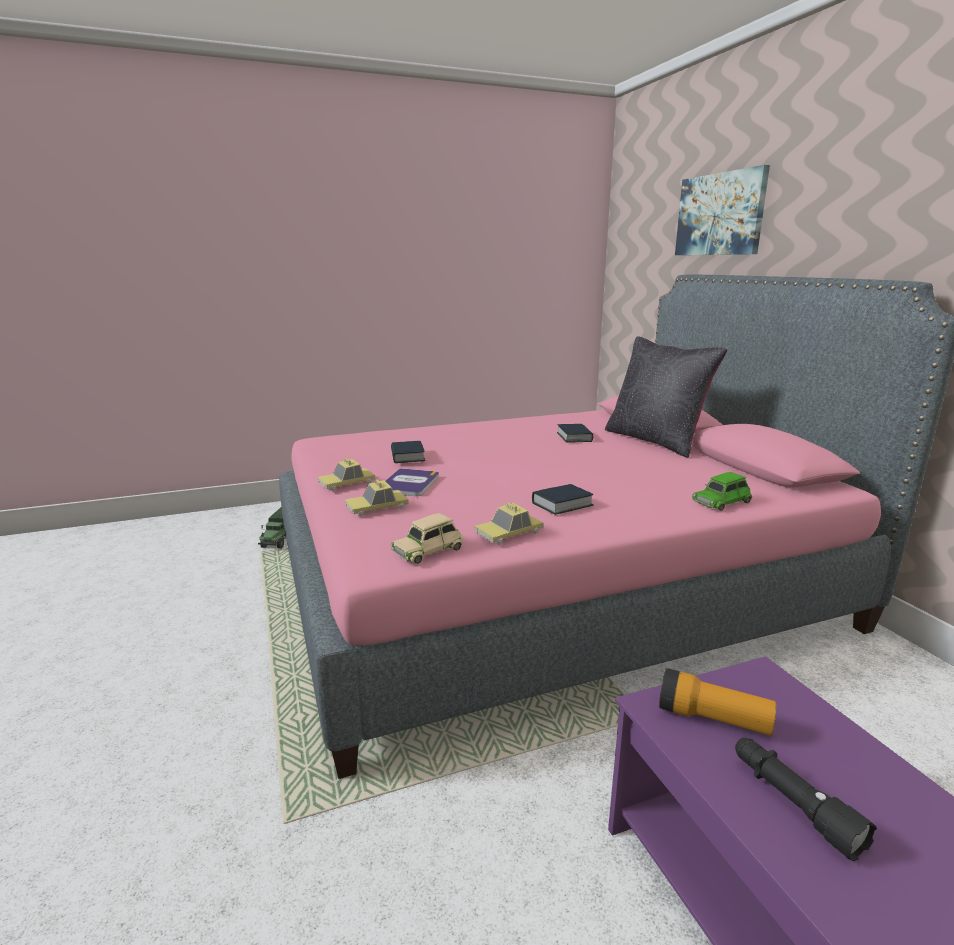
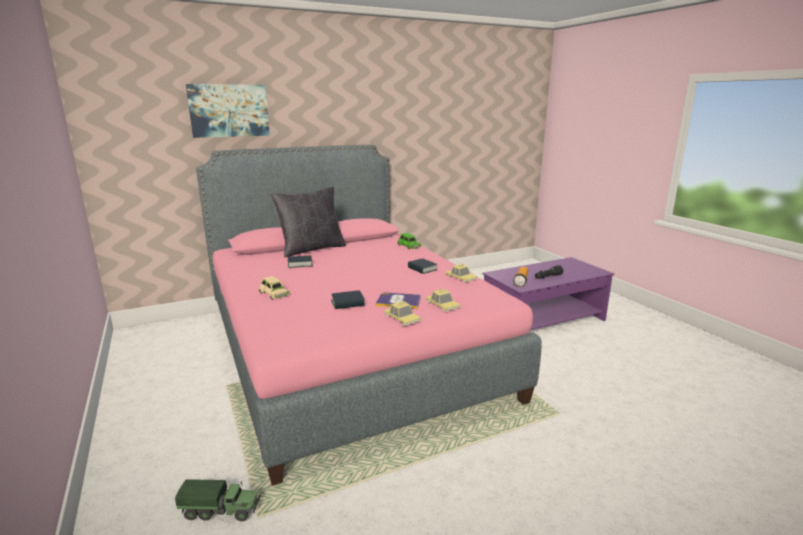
camera: 95 degrees left, 0 degrees up
beige toy car [391,513,463,564] -> beige toy car moved to [258,276,290,300]

